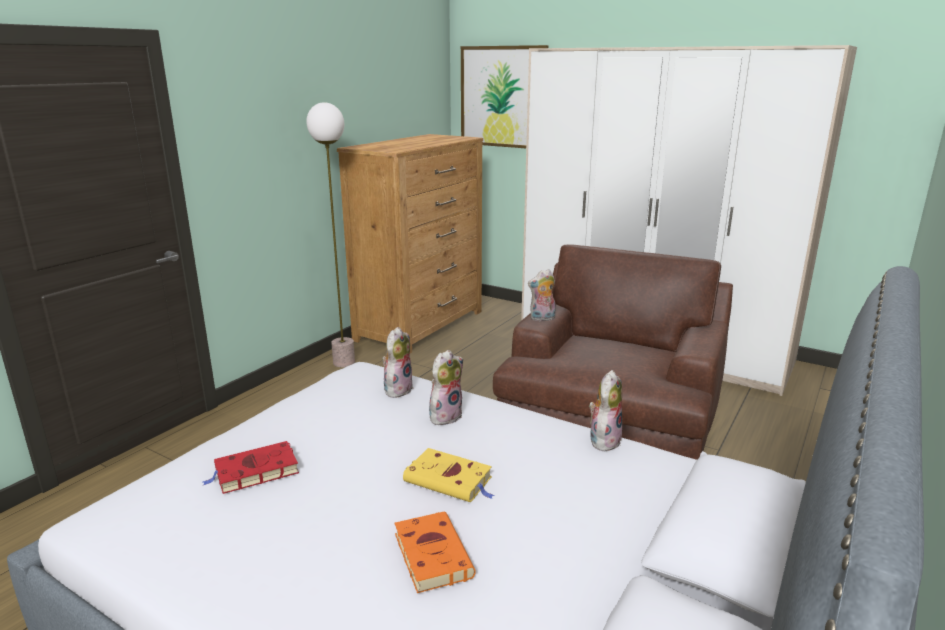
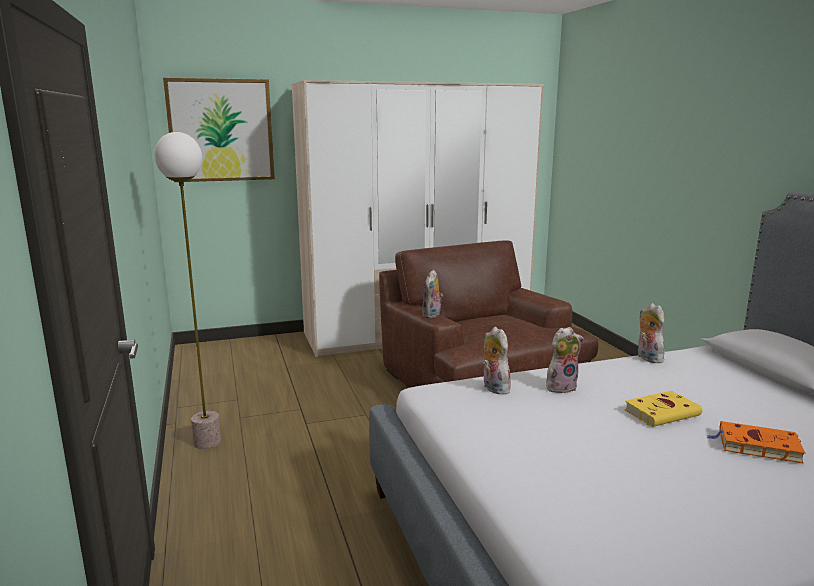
camera: 50 degrees left, 5 degrees down
red book [203,441,299,494] -> none
brown dresser [337,134,483,353] -> none
plush toy [429,350,463,425] -> plush toy turned 75 degrees clockwise [546,327,584,394]

